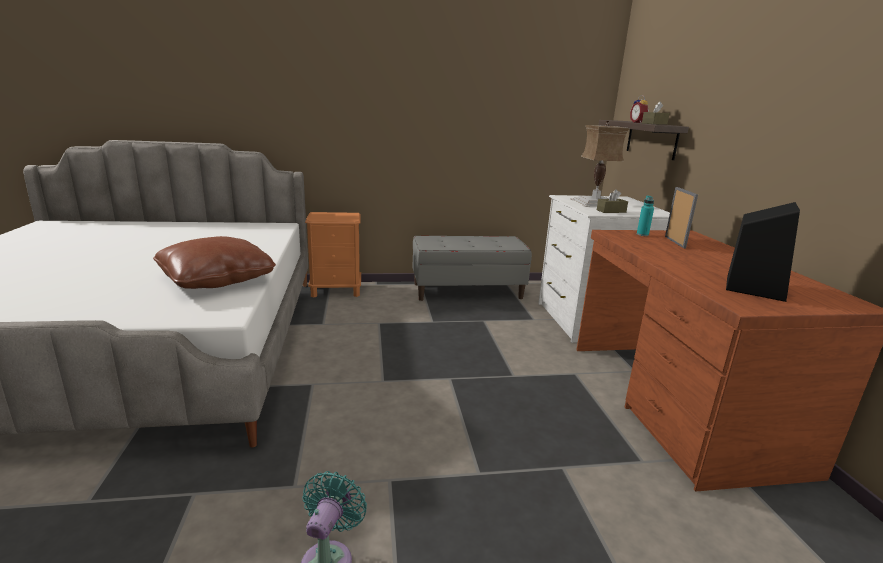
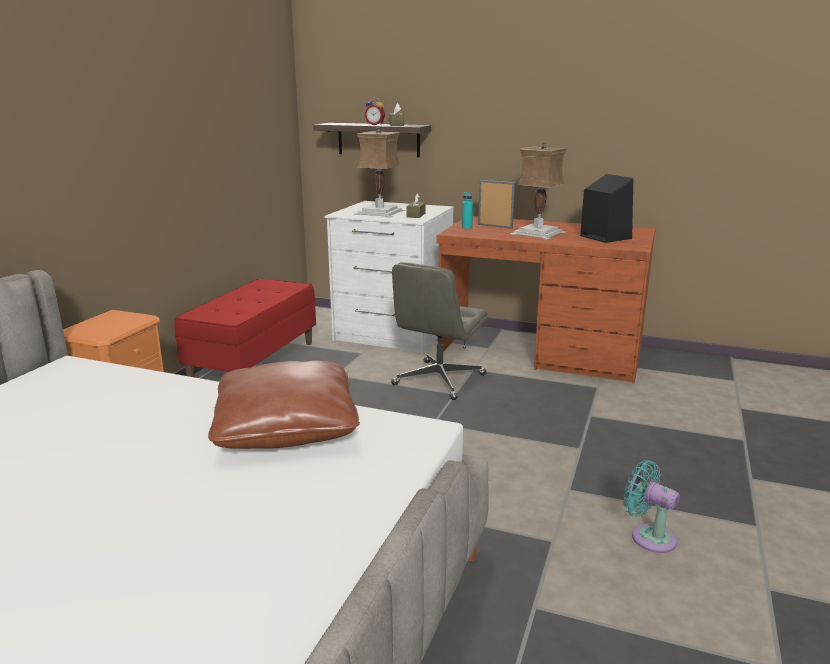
camera: 60 degrees left, 0 degrees up
grey bench [413,236,532,301] -> red bench [174,278,316,377]
none -> grey office chair [391,262,488,400]
none -> table lamp [510,143,567,240]

